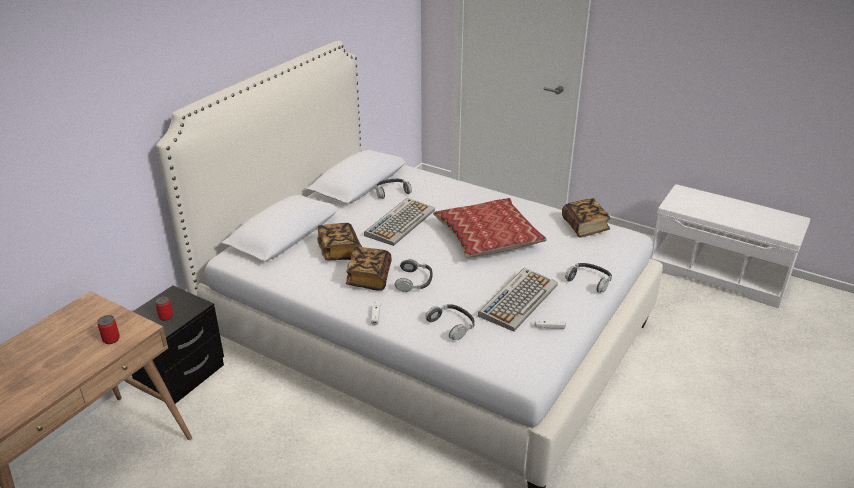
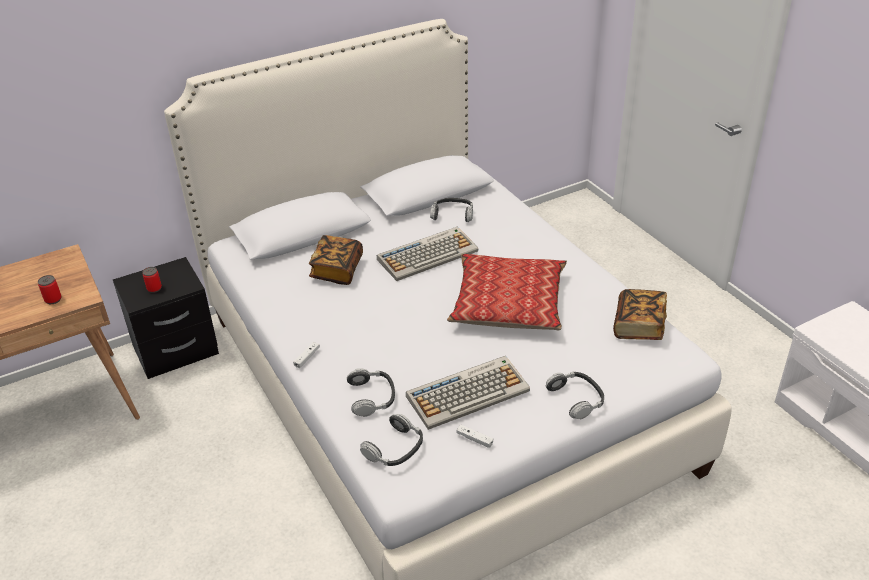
camera: 30 degrees right, 5 degrees up
book [346,247,392,291] -> none
headphones [394,259,432,292] -> headphones moved to [360,414,423,466]

